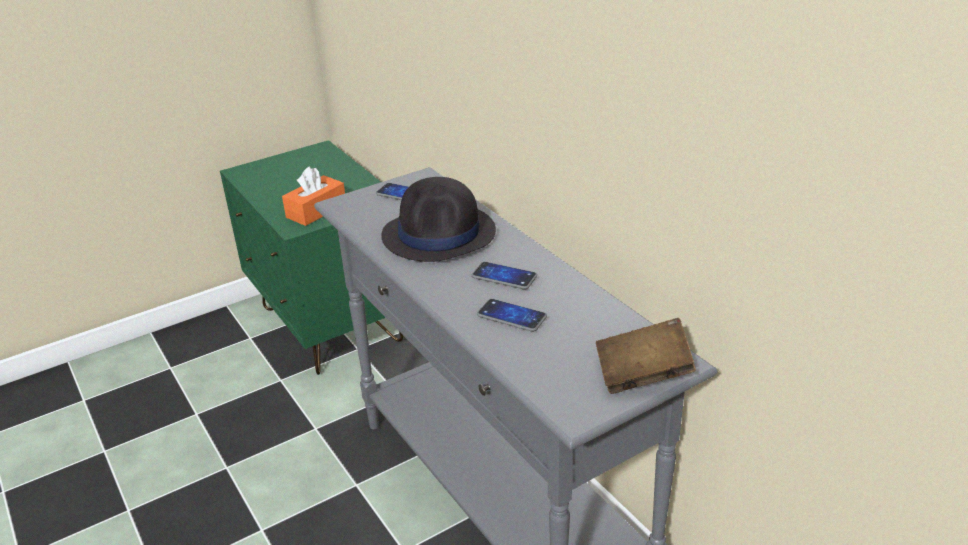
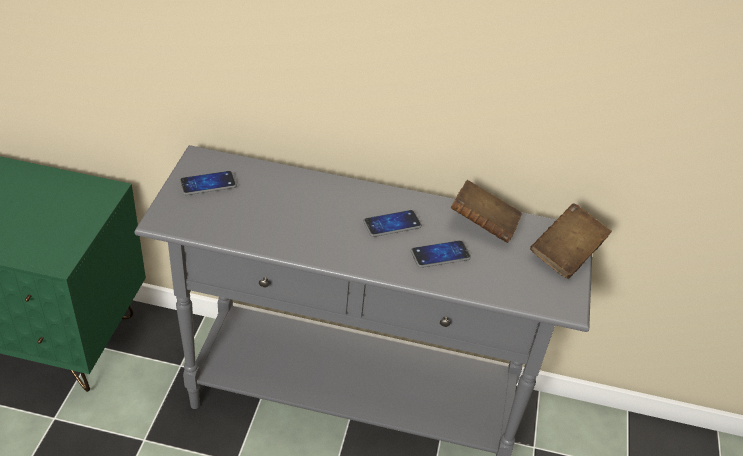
camera: 50 degrees left, 10 degrees up
orange tissue box [282,166,345,226] -> none
black hat [381,177,496,262] -> none
none -> brown book [451,180,522,243]

